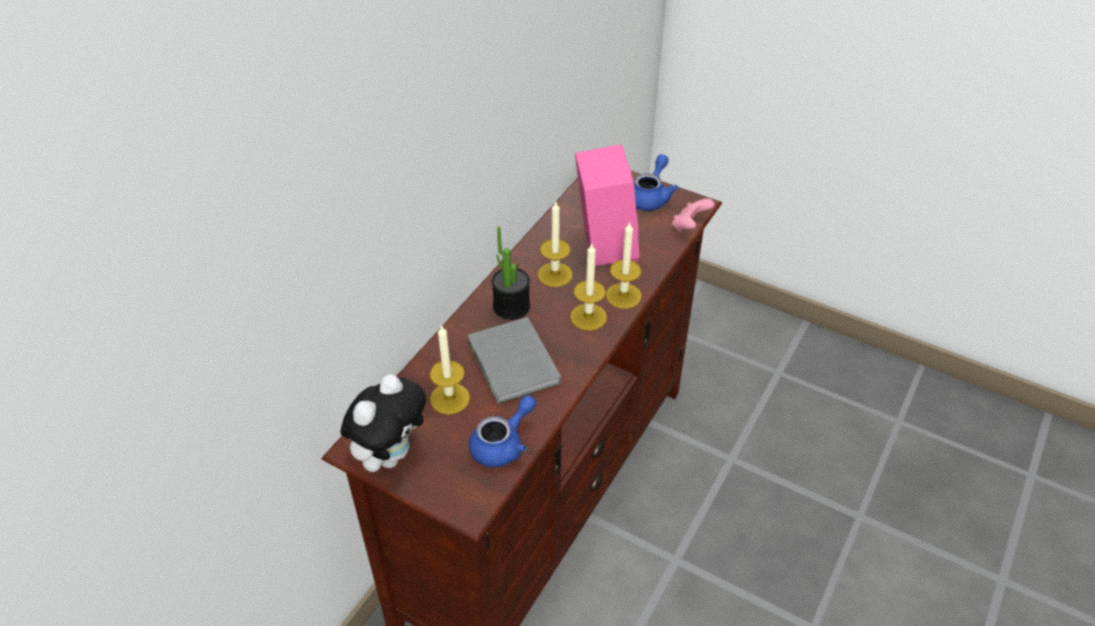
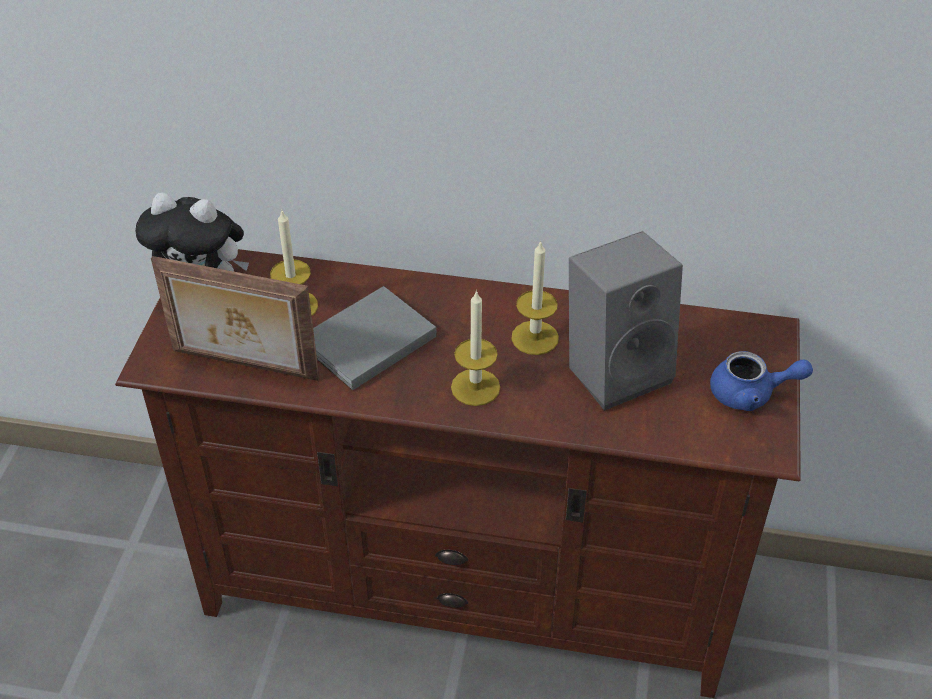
camera: 70 degrees right, 0 degrees up
blue teapot [469,395,536,468] -> picture frame [151,256,319,381]
potted plant [492,226,530,320] -> none
pink speaker [575,144,640,266] -> grey speaker [569,231,683,411]
candle [606,222,642,309] -> none
pink game controller [672,199,714,232] -> none

